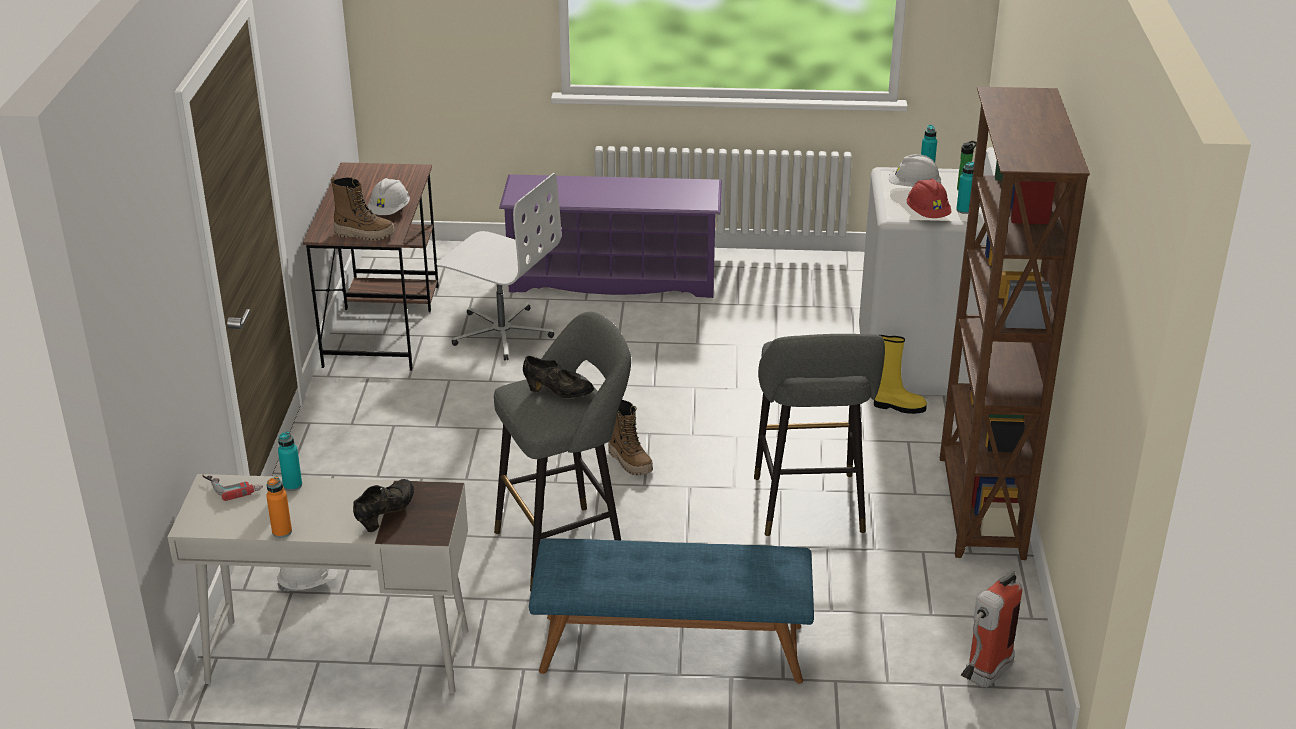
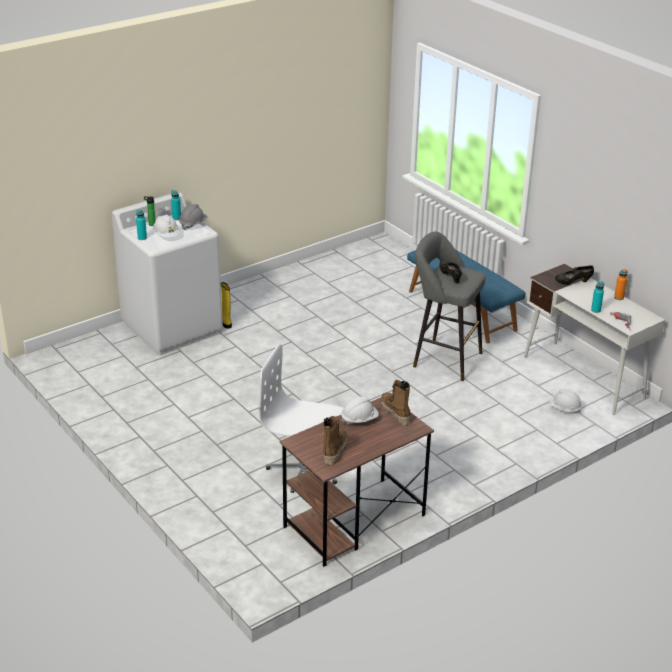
camera: 130 degrees left, 0 degrees up
white office chair [437,173,561,360] -> white office chair turned 60 degrees counterclockwise [259,344,344,493]
purple shoe rack [499,174,722,298] -> none
boot [608,400,653,475] -> boot moved to [323,416,347,465]
grey stool [754,334,885,536] -> none
red hard hat [907,179,951,218] -> grey hard hat [179,204,208,230]
brown bookcase [940,87,1090,560] -> none
fire extinguisher [961,570,1022,688] -> none

